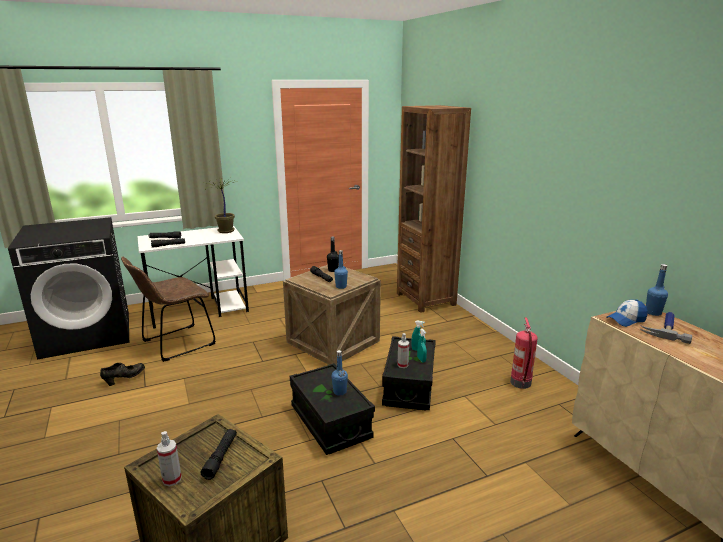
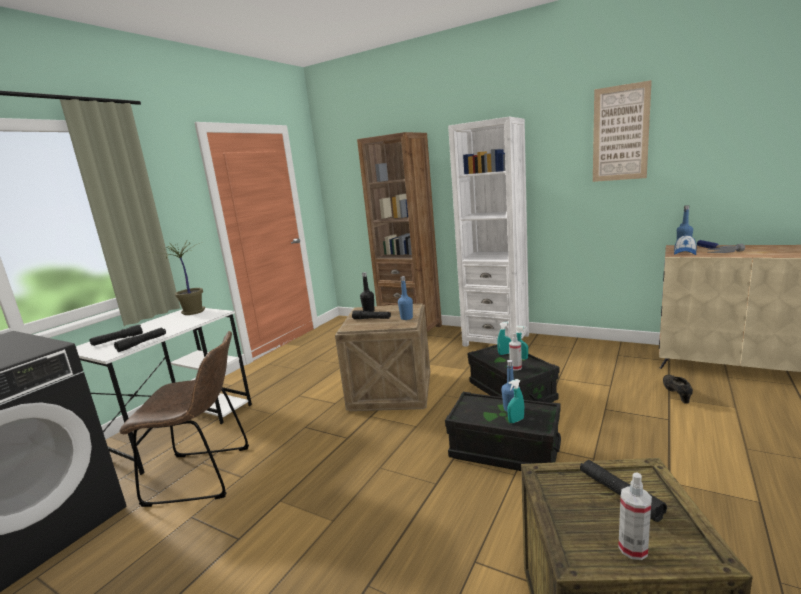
camera: 35 degrees left, 5 degrees down
black shoe [100,363,145,386] -> black shoe moved to [663,375,693,404]
brown chair [121,257,216,362] -> brown chair turned 105 degrees counterclockwise [119,331,249,507]
fire extinguisher [510,317,538,389] -> none
none -> white bookcase [448,117,529,347]
none -> turquoise spray bottle [508,379,524,423]
none -> picture [593,80,652,182]

